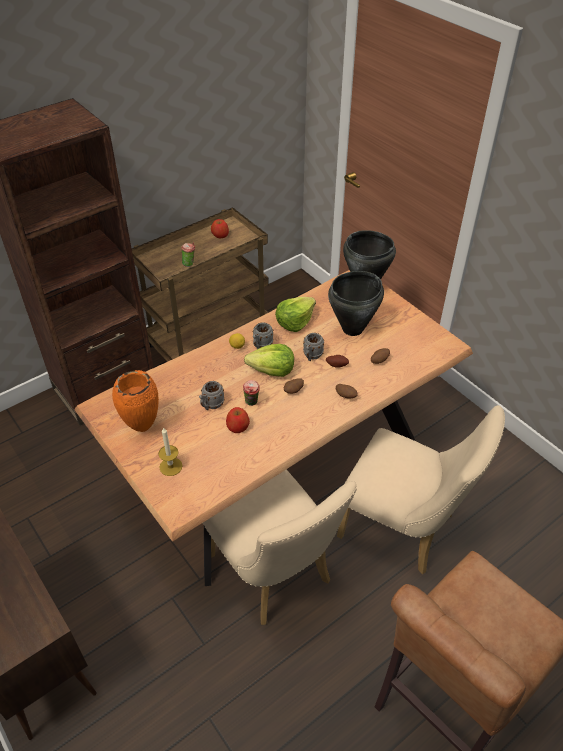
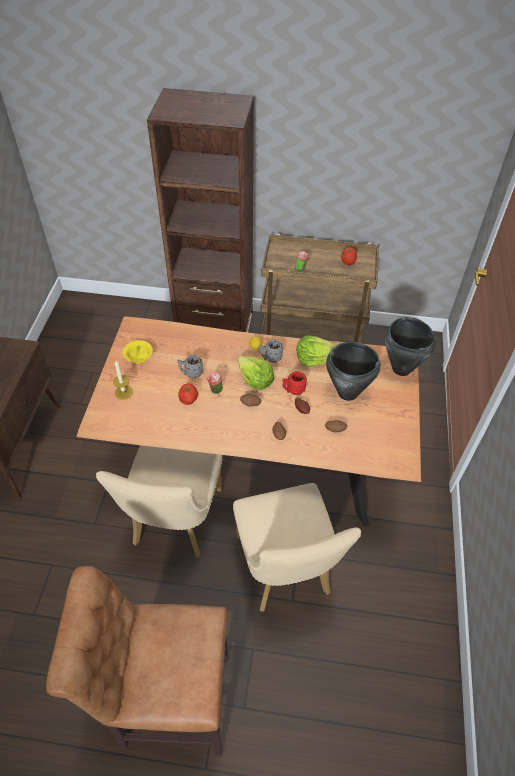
camera: 45 degrees right, 5 degrees up
orange vase [112,370,159,432] -> yellow bowl [123,340,153,364]
grey mug [303,333,324,361] -> red mug [282,371,307,395]

